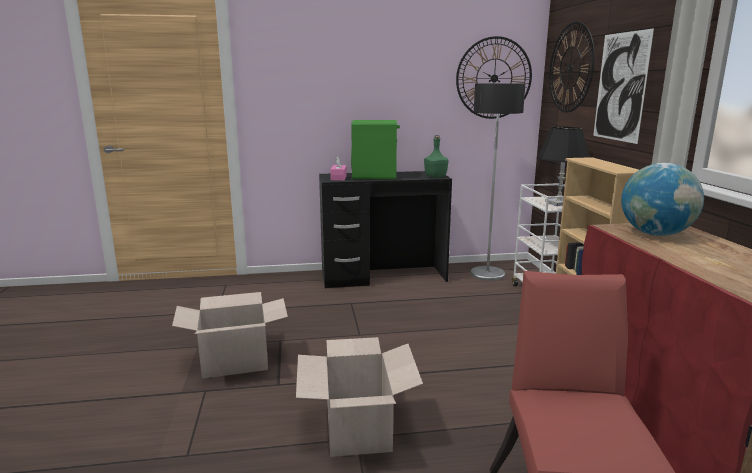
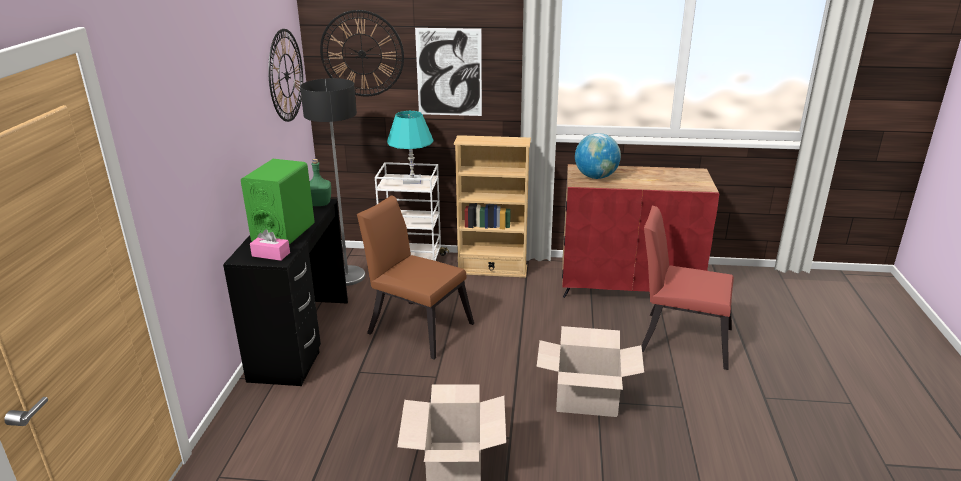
camera: 75 degrees left, 10 degrees up
black table lamp [537,127,590,206] -> turquoise table lamp [387,111,434,184]
none -> brown chair [357,195,474,360]

